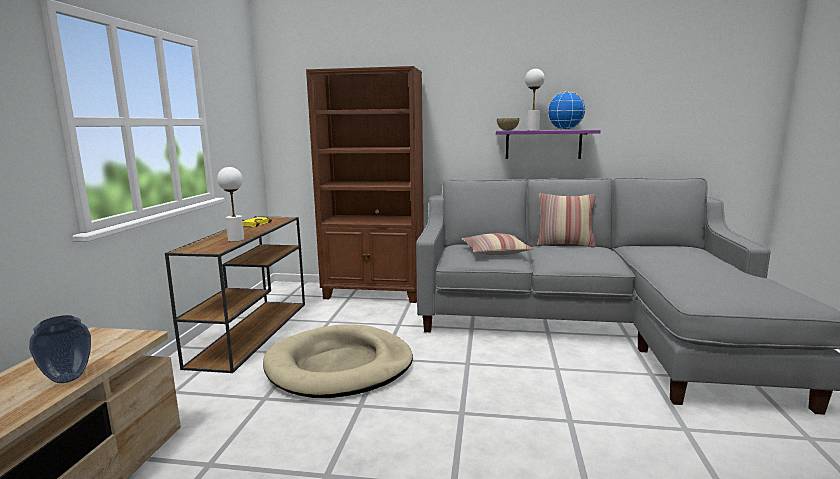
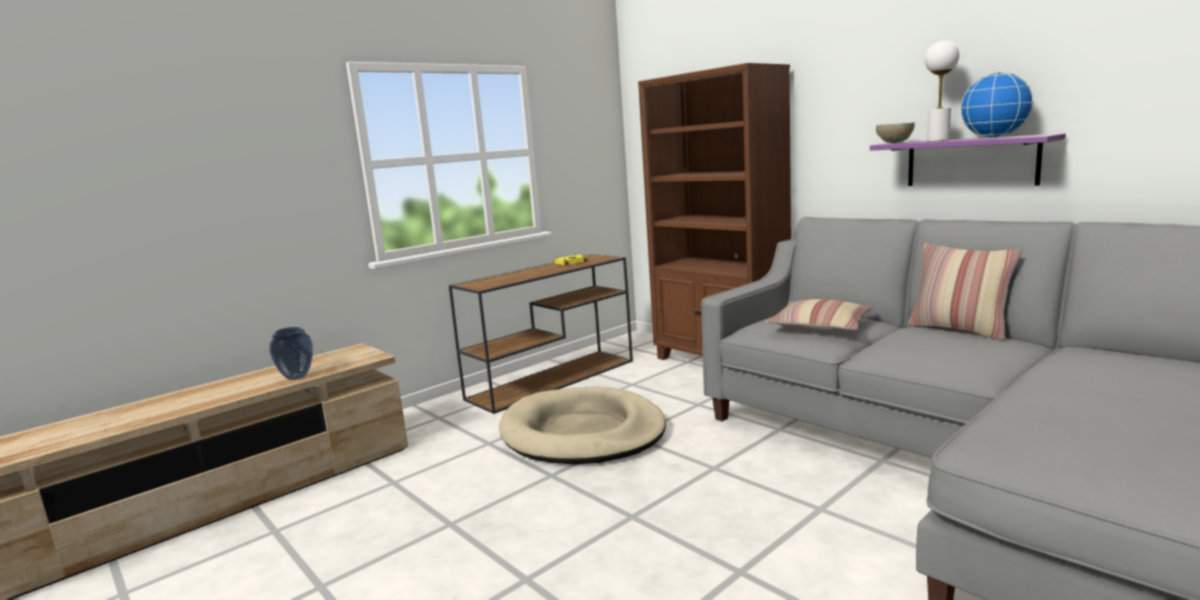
camera: 40 degrees right, 0 degrees up
white table lamp [217,167,244,242] -> none

